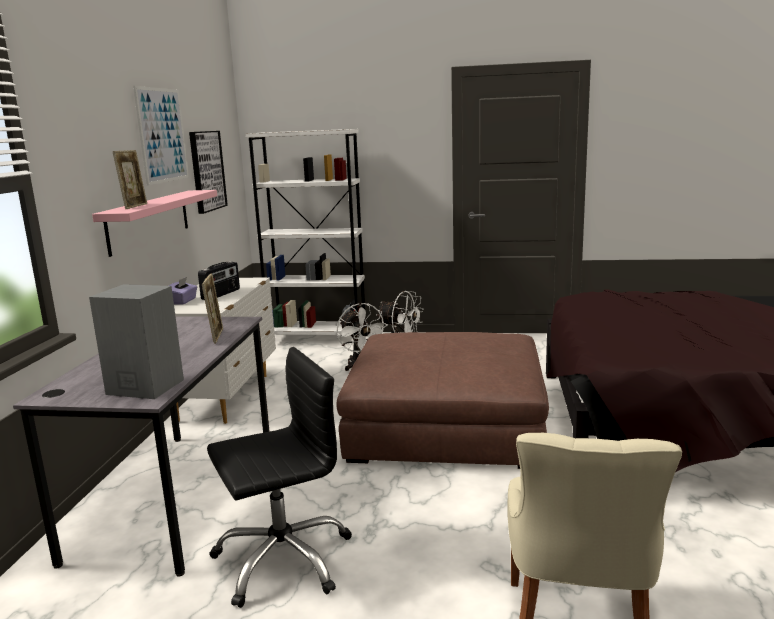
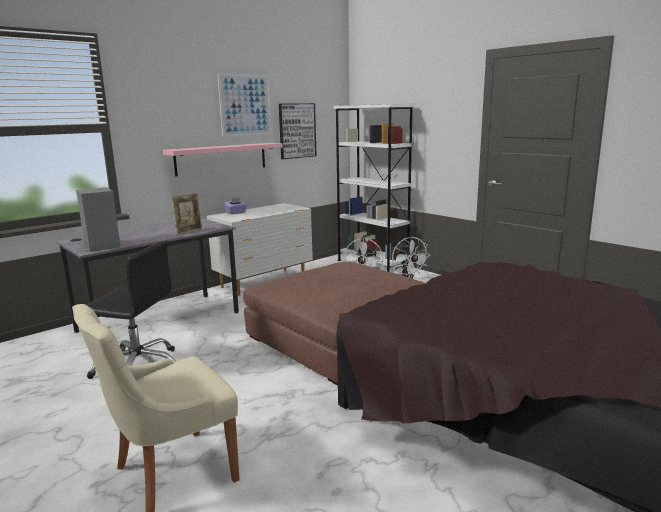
camera: 40 degrees right, 0 degrees up
picture frame [113,150,147,209] -> none
radio [198,261,240,300] -> none

